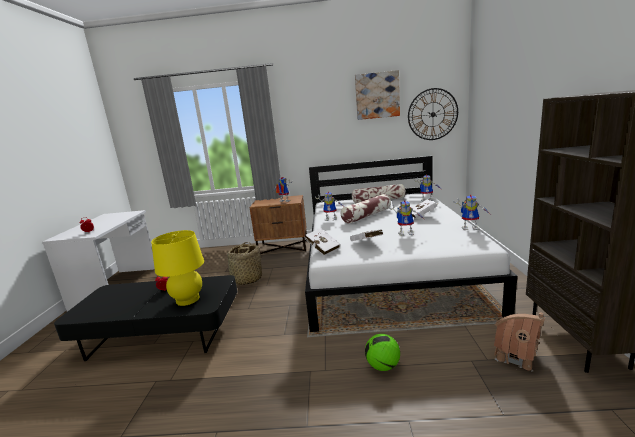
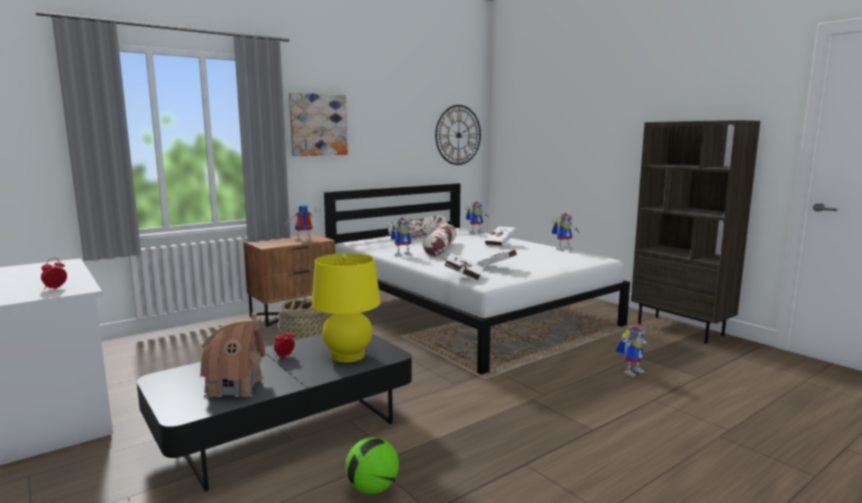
camera: 40 degrees left, 5 degrees down
picture [355,70,400,120] -> picture moved to [289,92,348,156]
football [365,334,400,371] -> football moved to [346,437,399,494]
toy robot [389,200,424,235] -> toy robot moved to [616,327,650,377]
toy house [494,312,545,372] -> toy house moved to [200,312,265,398]

